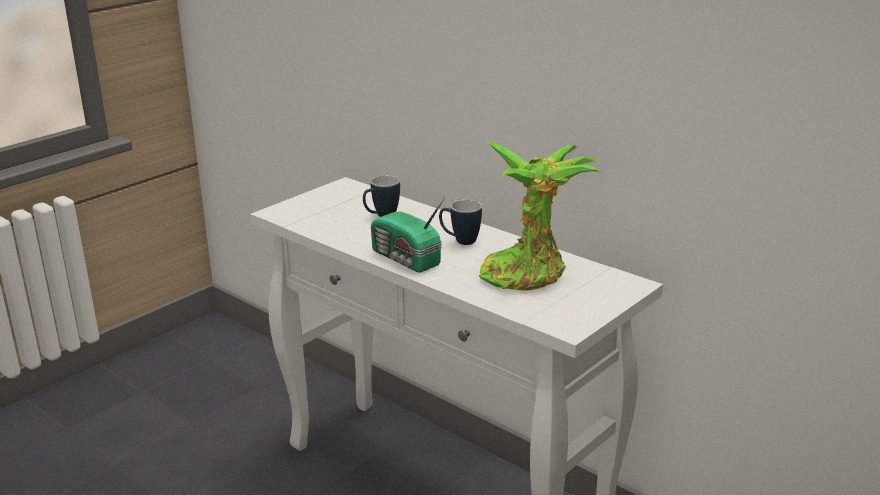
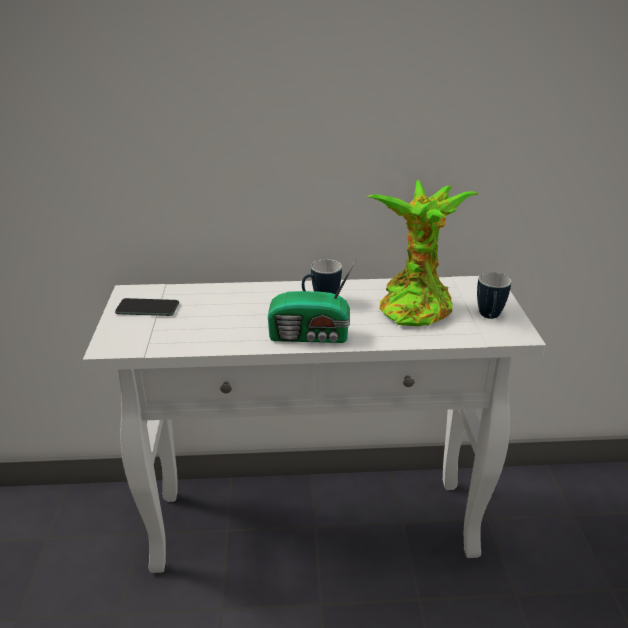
camera: 45 degrees left, 5 degrees up
mug [363,175,400,217] -> mug moved to [477,272,512,319]
none -> phone [115,298,179,316]

